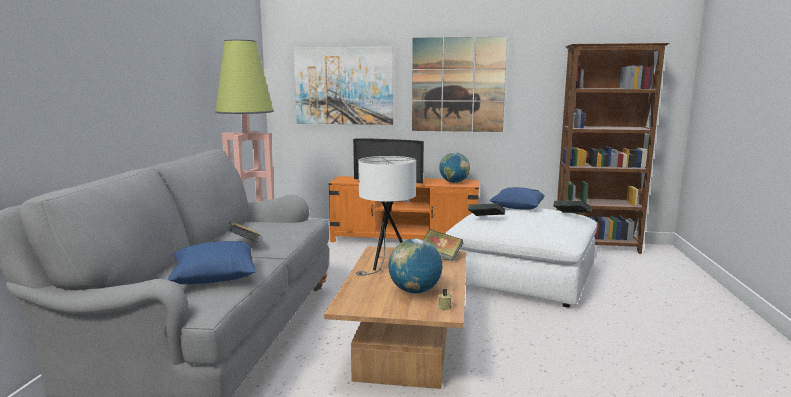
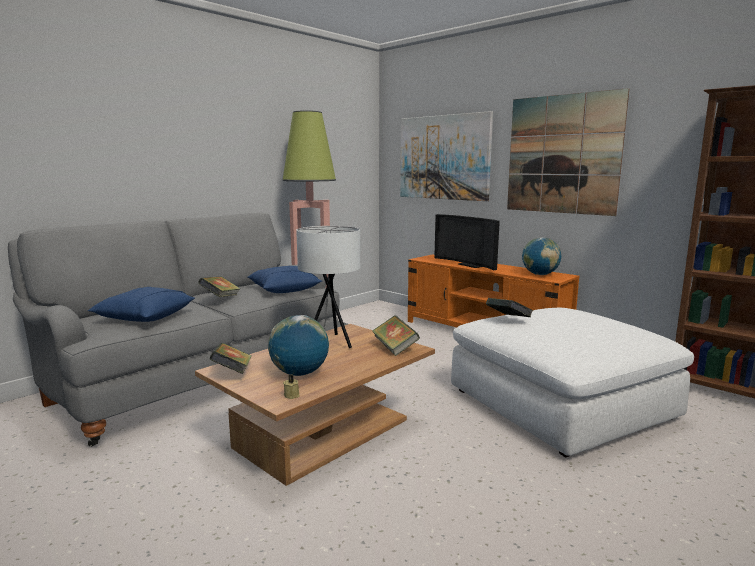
camera: 35 degrees right, 0 degrees up
blue pillow [490,187,545,210] -> blue pillow moved to [248,266,322,293]
book [553,201,592,213] -> book moved to [210,343,251,374]

